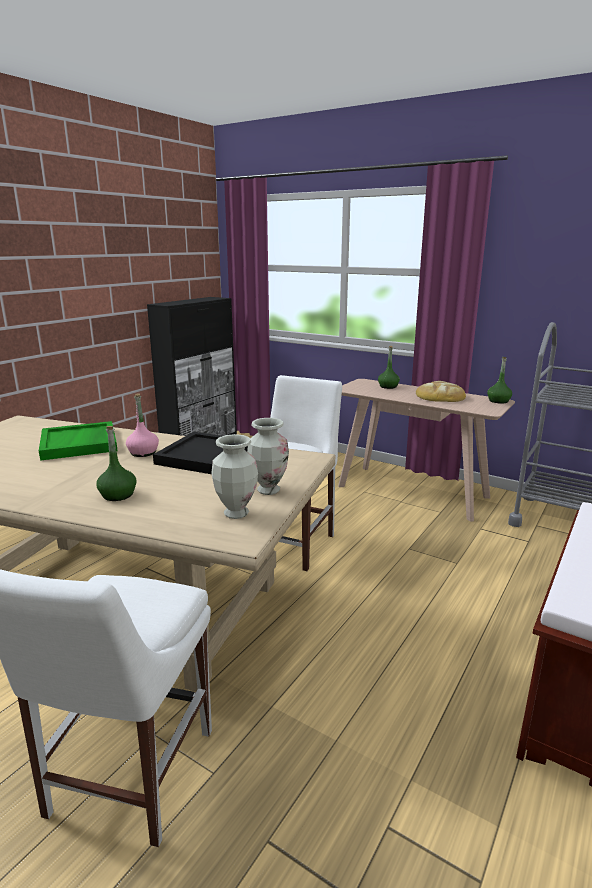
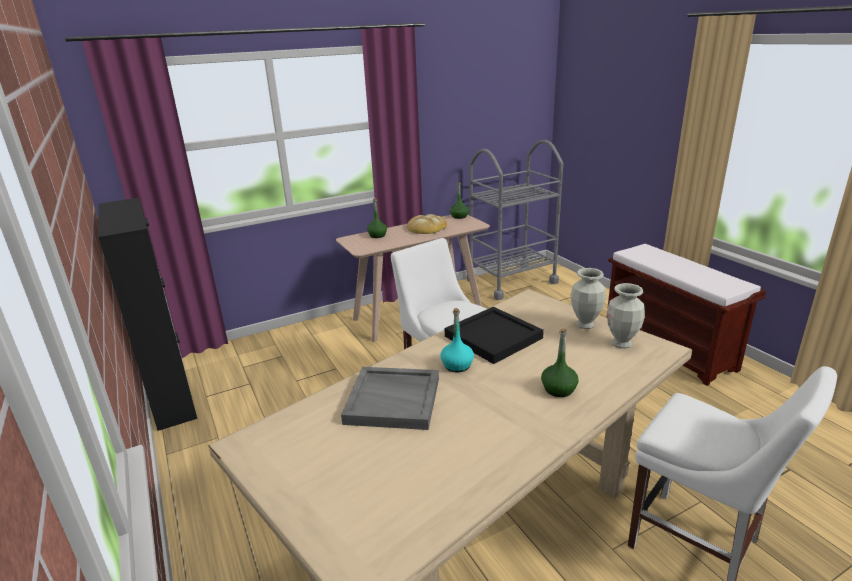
camera: 60 degrees left, 5 degrees up
green tray [39,421,117,461] -> grey tray [341,367,439,430]
pink bottle [126,393,159,457] -> turquoise bottle [440,308,474,372]

